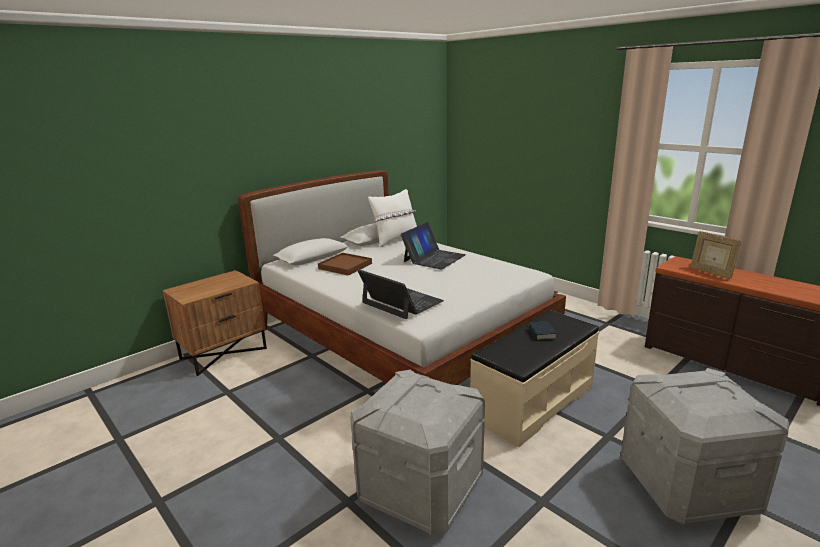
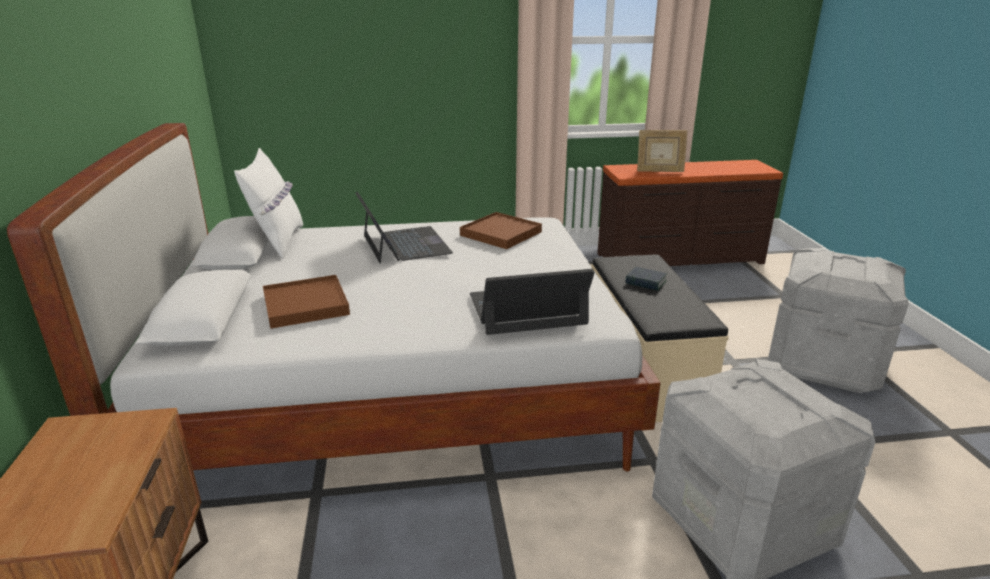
camera: 55 degrees left, 5 degrees up
none -> brown tray [460,212,542,249]

